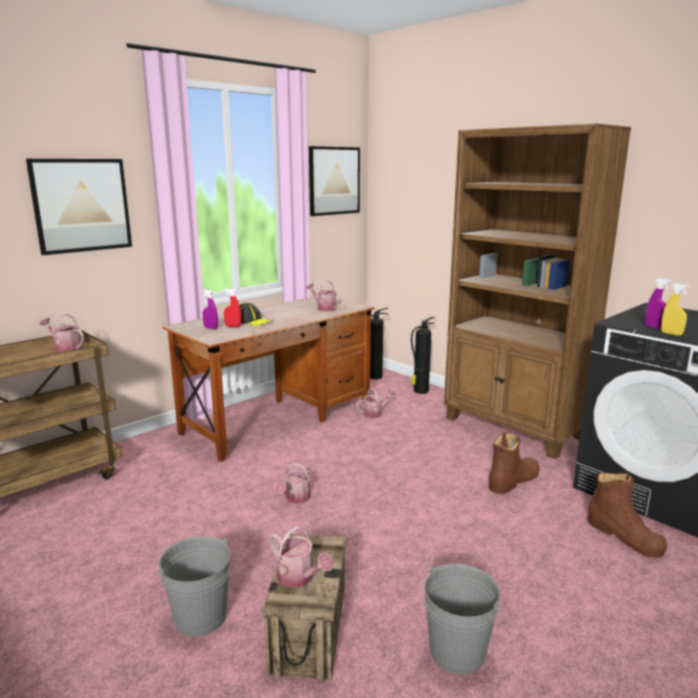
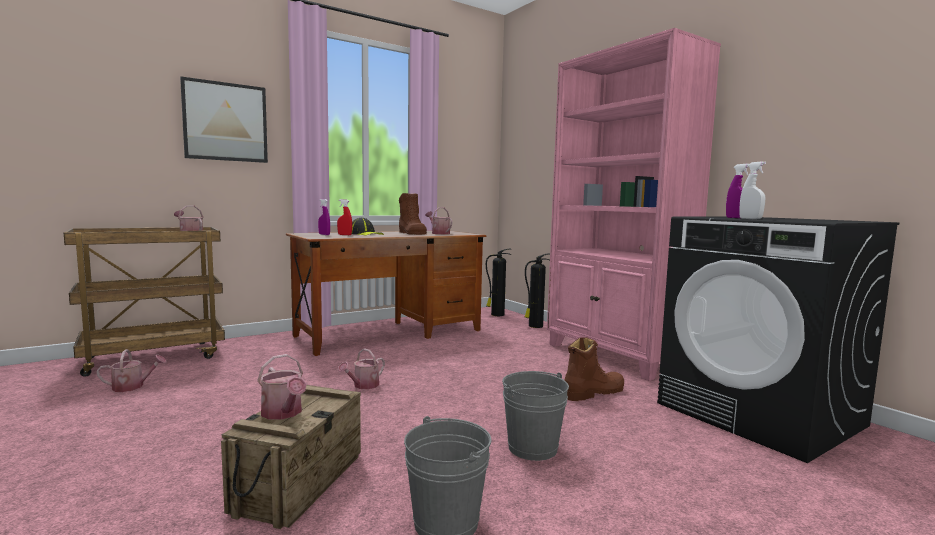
camera: 10 degrees right, 10 degrees down
grey bucket [156,536,231,637] -> grey bucket moved to [502,371,569,461]
picture [309,146,360,216] -> none
watering can [356,387,396,418] -> watering can moved to [96,349,167,392]
brown bookcase [444,124,631,459] -> pink bookcase [547,28,721,381]
brown boot [588,472,667,557] -> brown boot moved to [399,193,427,235]
yellow spray bottle [661,283,690,336] -> white spray bottle [740,161,766,219]

